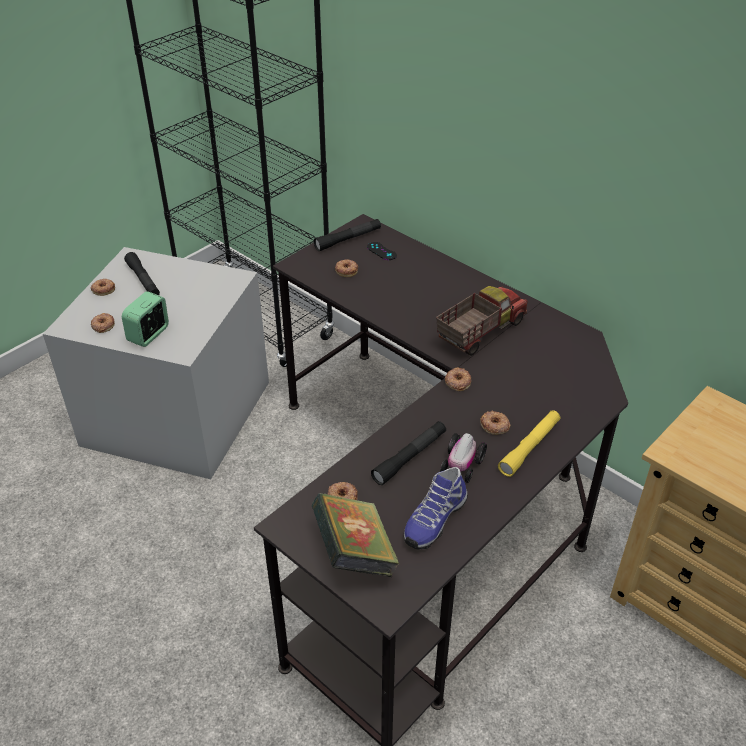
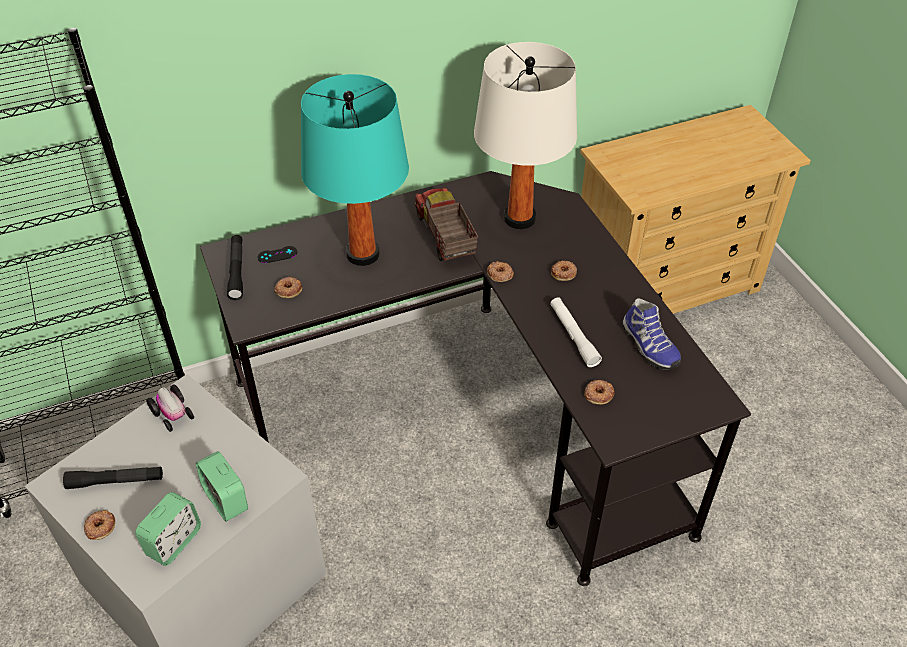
camera: 65 degrees left, 5 degrees up
donut [91,313,115,333] -> alarm clock [135,492,201,566]
book [312,493,400,577] -> none
black flashlight [371,421,446,485] -> white flashlight [550,298,602,367]
toy car [440,433,487,483] -> toy car moved to [146,384,194,432]
yellow flashlight [498,410,560,477] -> none
none -> turquoise table lamp [301,74,409,266]
none -> white table lamp [474,42,577,229]

